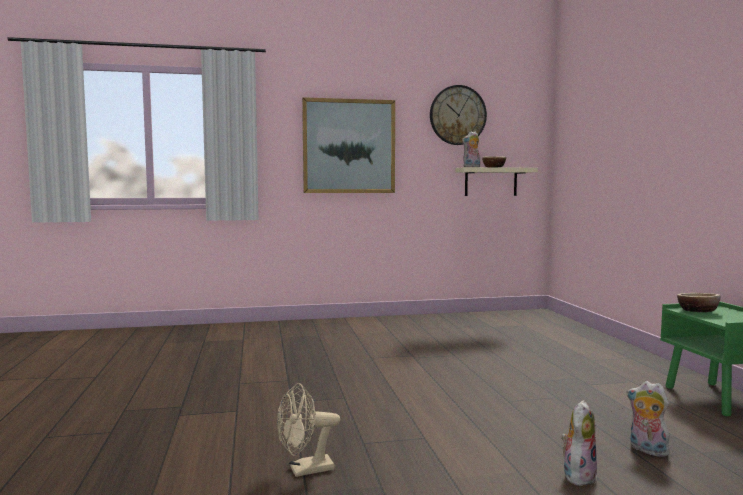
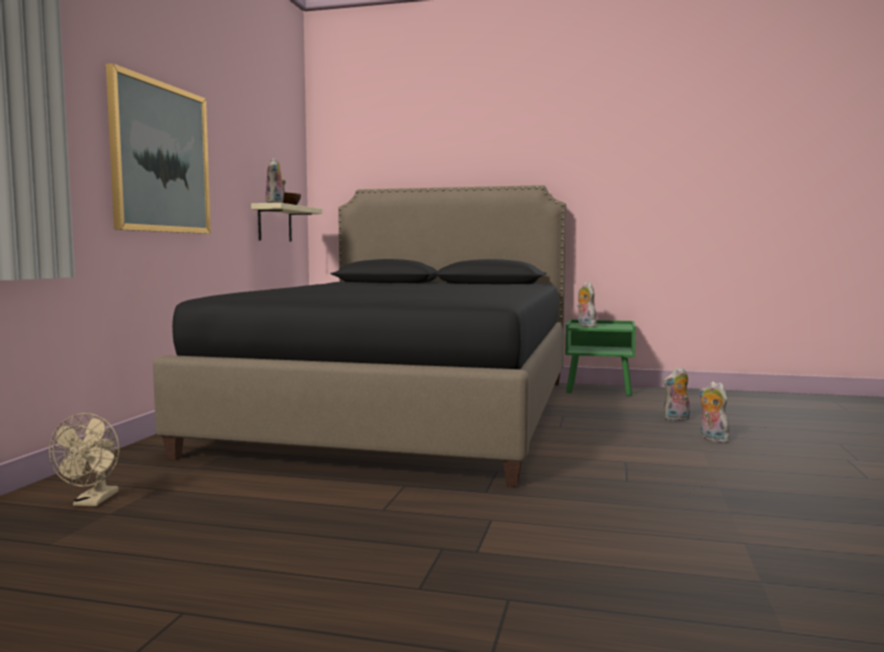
camera: 65 degrees left, 0 degrees up
beige fan [277,383,340,477] -> beige fan moved to [49,413,120,506]
wall clock [430,85,487,145] -> none
bowl [677,293,720,312] -> plush toy [577,282,597,327]
none -> black bed [153,185,566,487]

